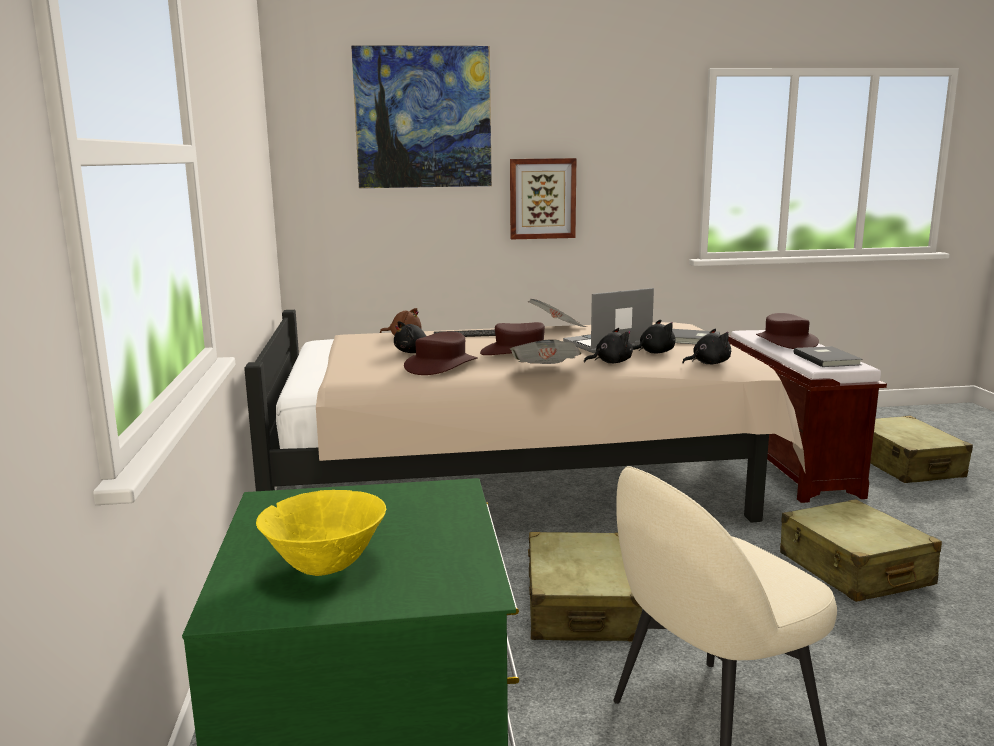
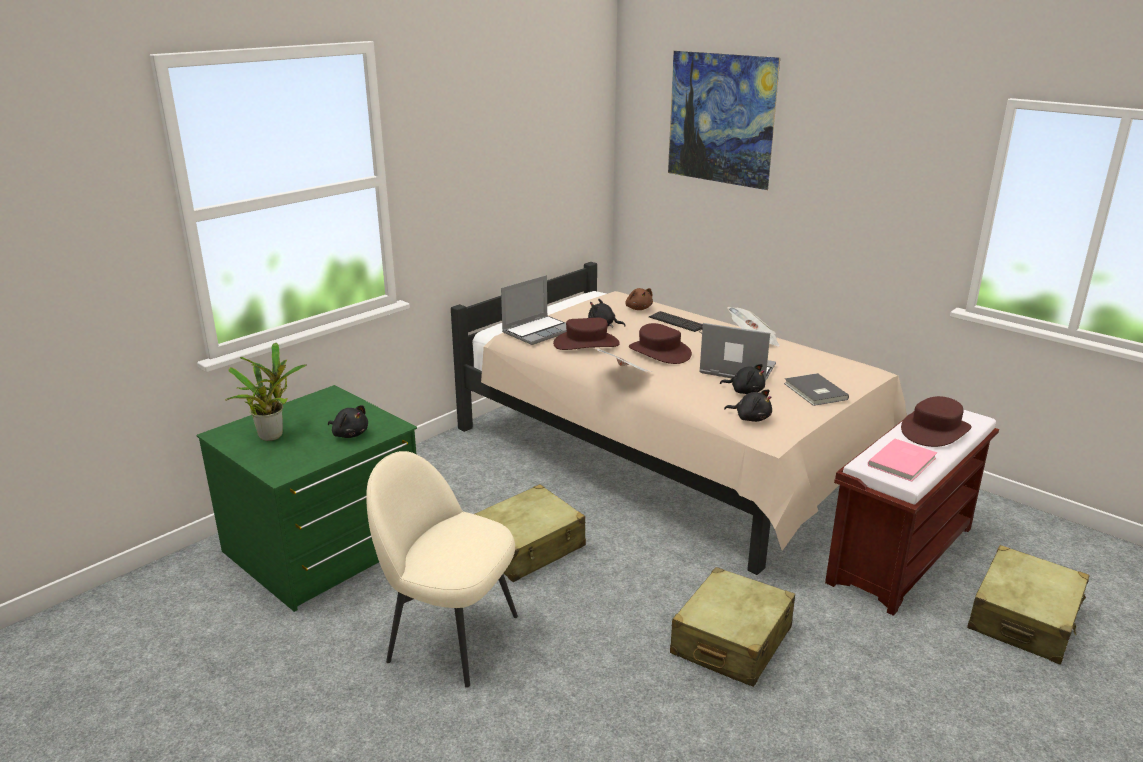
camera: 50 degrees right, 10 degrees up
yellow bowl [256,490,386,576] -> potted plant [225,343,306,441]
picture [510,158,576,239] -> none
black plush toy [584,328,633,364] -> black plush toy moved to [328,405,368,438]
grey book [793,346,863,367] -> pink book [868,438,937,482]
none -> laptop [501,275,567,345]

